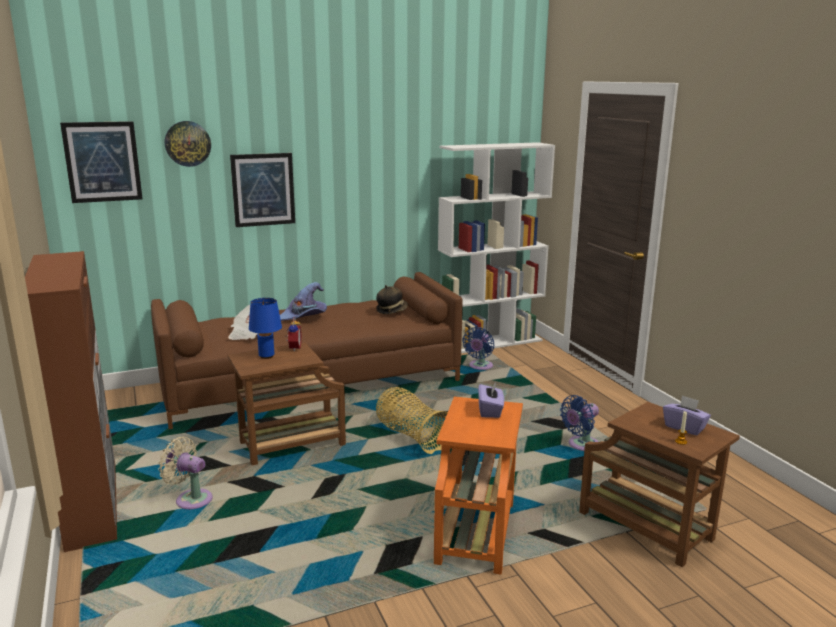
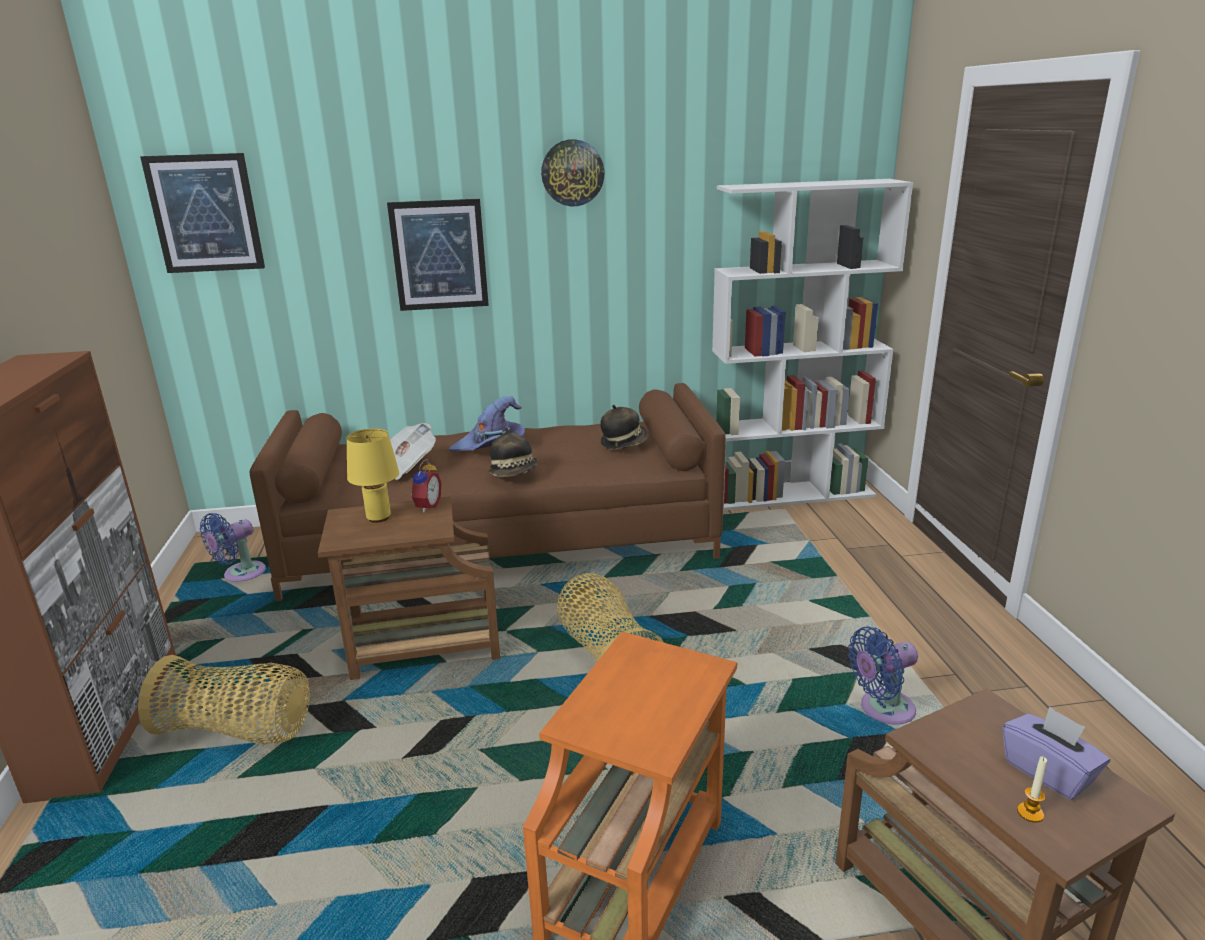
camera: 15 degrees right, 5 degrees up
beige fan [158,437,213,509] -> basket [138,655,310,744]
wall clock [165,121,211,167] -> wall clock moved to [541,139,605,207]
blue table lamp [249,298,282,359] -> yellow table lamp [346,428,399,523]
blue fan [463,327,494,370] -> blue fan moved to [200,513,266,582]
purple tissue box [478,382,504,418] -> none
none -> hat [488,428,538,477]

